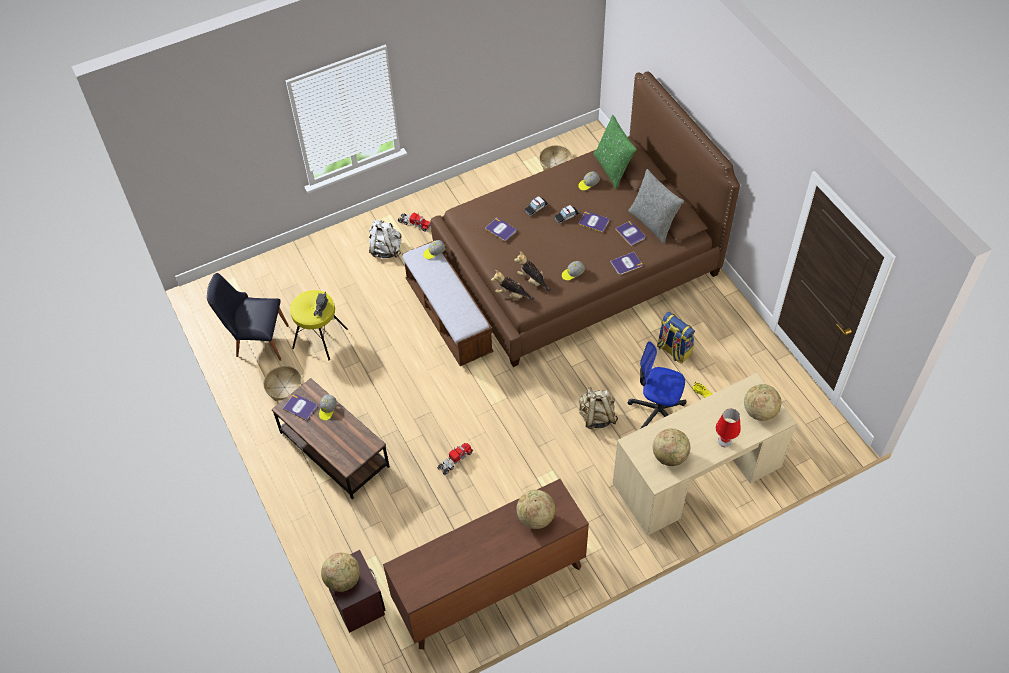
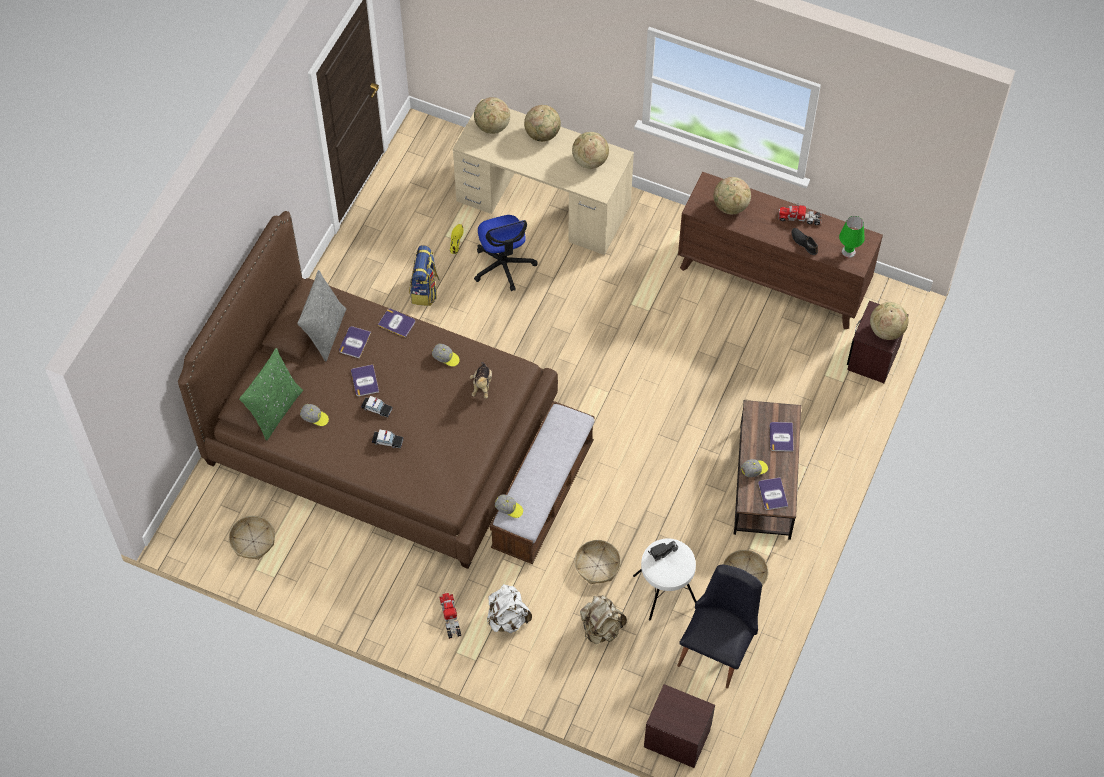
camera: 130 degrees left, 5 degrees up
black chair [207,273,289,361] -> black chair turned 120 degrees counterclockwise [677,565,762,688]
yellow stool [290,290,348,361] -> white stool [633,538,697,620]
toy truck [437,443,473,475] -> toy truck moved to [778,204,822,225]
book [485,218,516,242] -> book moved to [770,422,794,452]
plush toy [491,270,534,300] -> none
beige backpack [579,387,618,429] -> beige backpack moved to [580,595,627,644]
red table lamp [716,409,741,447] -> globe [524,105,561,142]
none -> basket [574,540,621,584]
none -> brown nightstand [644,684,715,768]
none -> black shoe [792,228,818,255]
none -> green table lamp [839,216,865,258]

